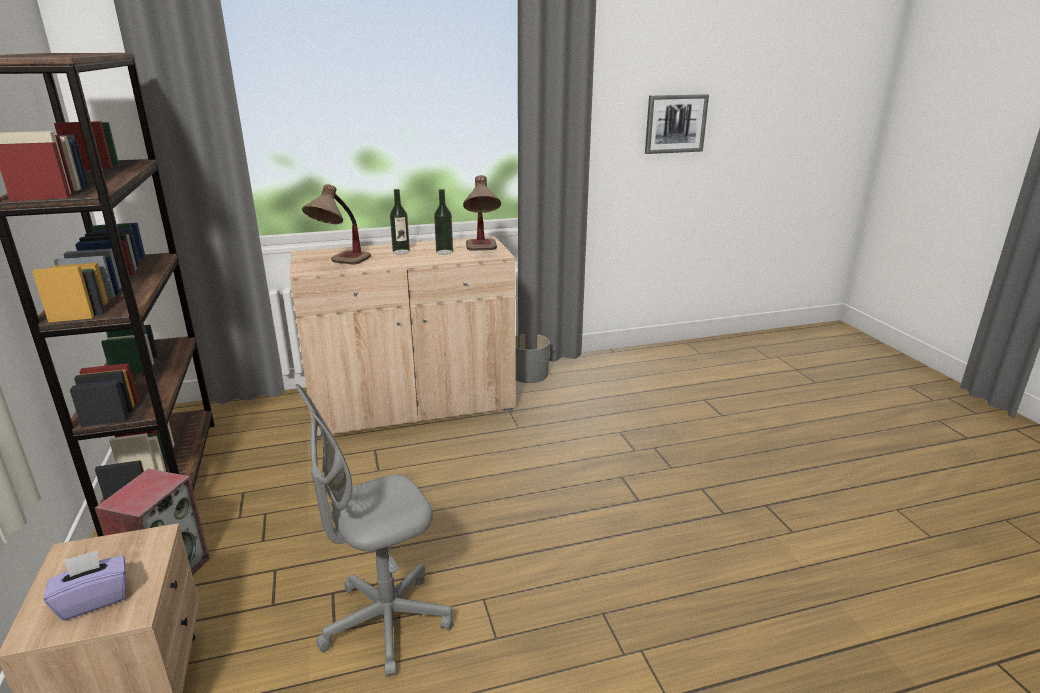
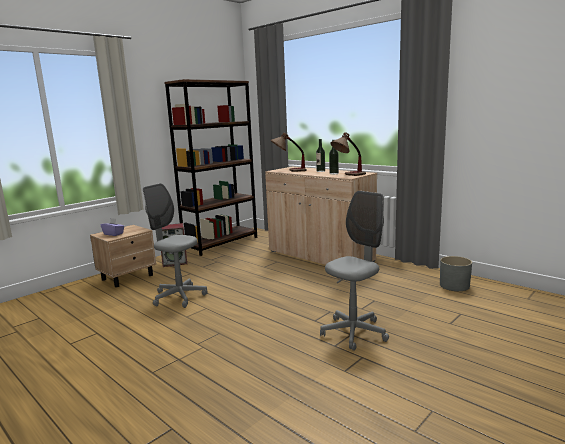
camera: 60 degrees right, 10 degrees down
grey planter [515,334,550,383] -> grey planter moved to [440,256,472,291]
picture [645,94,709,154] -> none
none -> grey office chair [320,191,389,351]

